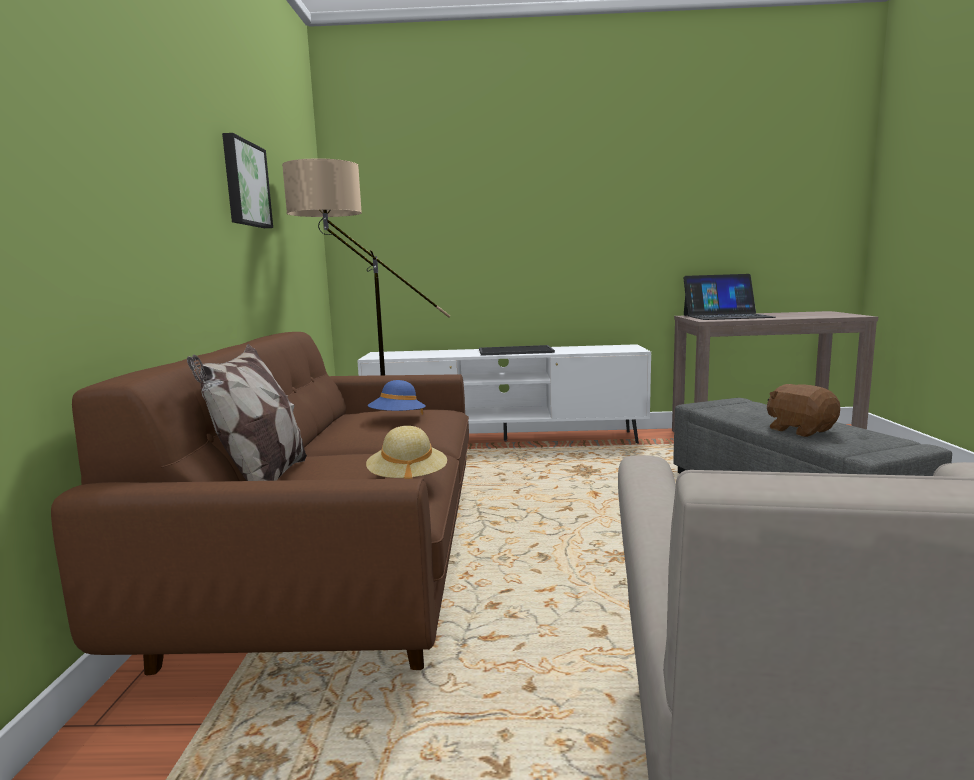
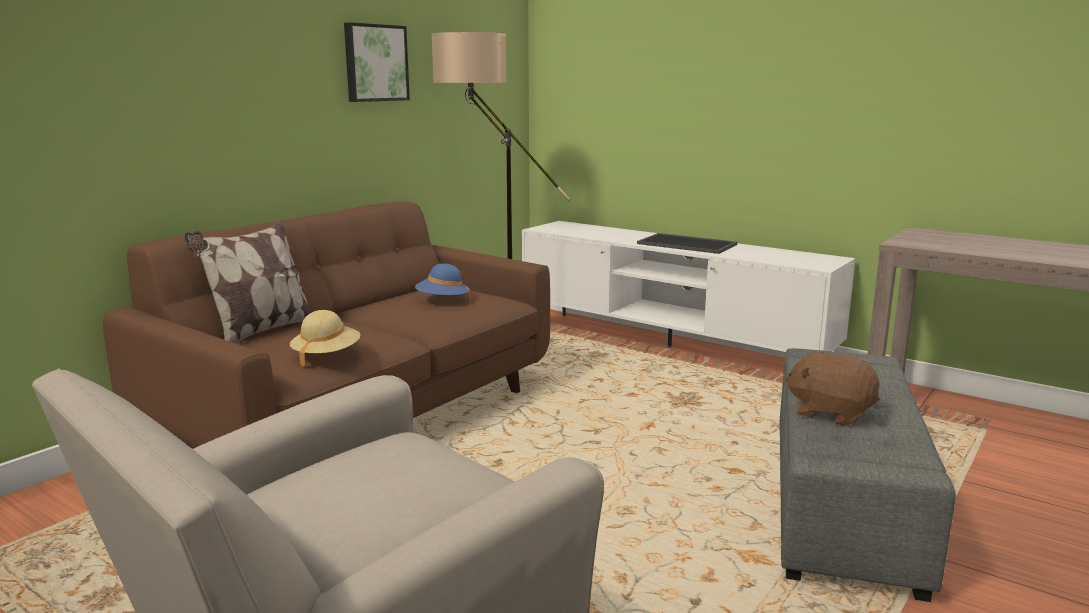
camera: 35 degrees right, 5 degrees up
laptop [683,274,776,320] -> none
brown plush toy [767,384,840,437] -> brown plush toy turned 60 degrees counterclockwise [785,351,880,426]

